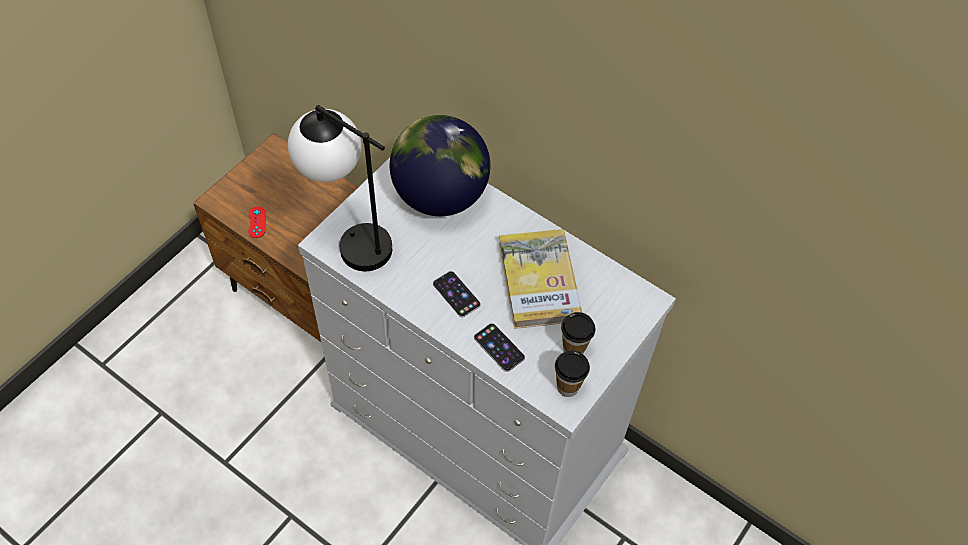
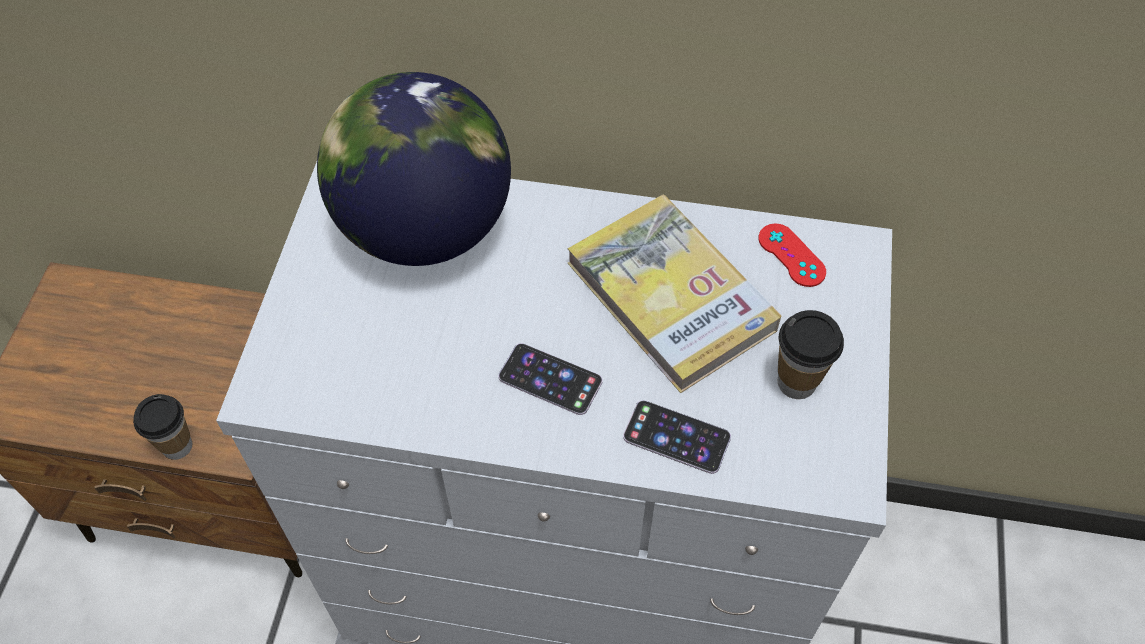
camera: 25 degrees left, 0 degrees up
red game controller [248,206,266,238] -> red game controller moved to [758,224,826,287]
table lamp [288,105,392,271] -> none
cup [555,350,590,397] -> cup moved to [133,394,192,460]

